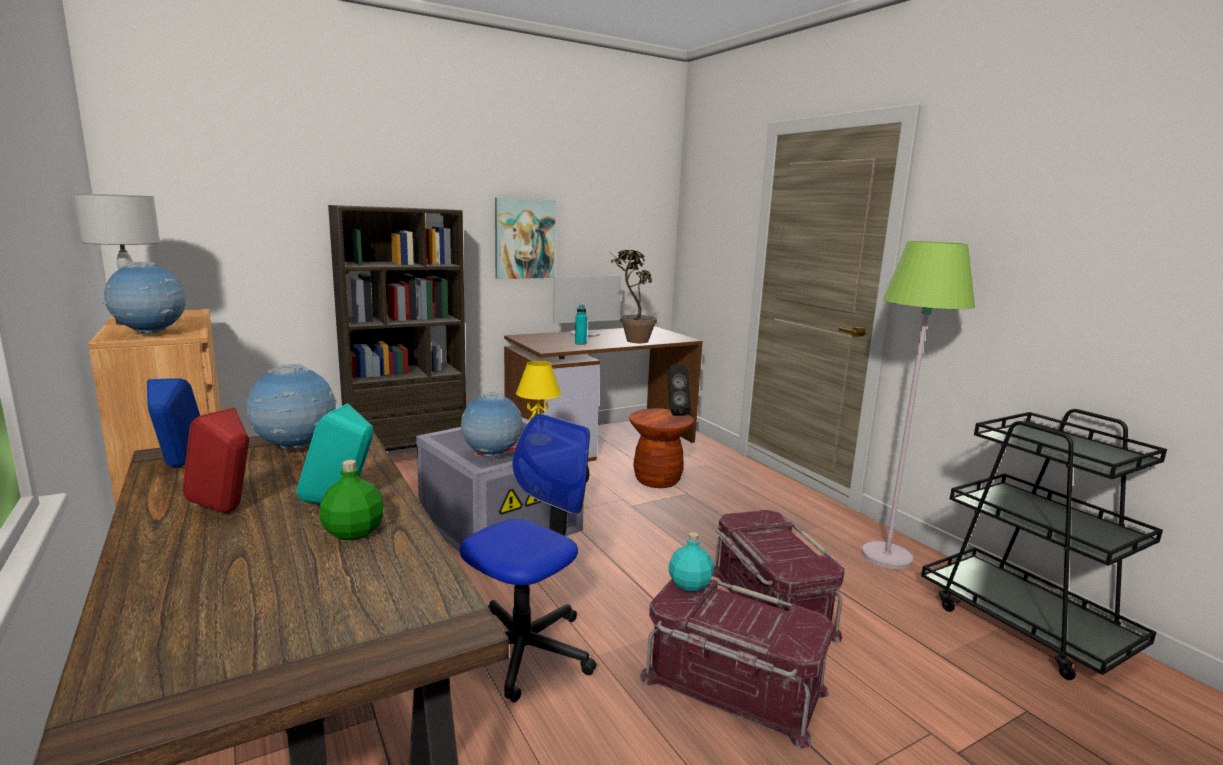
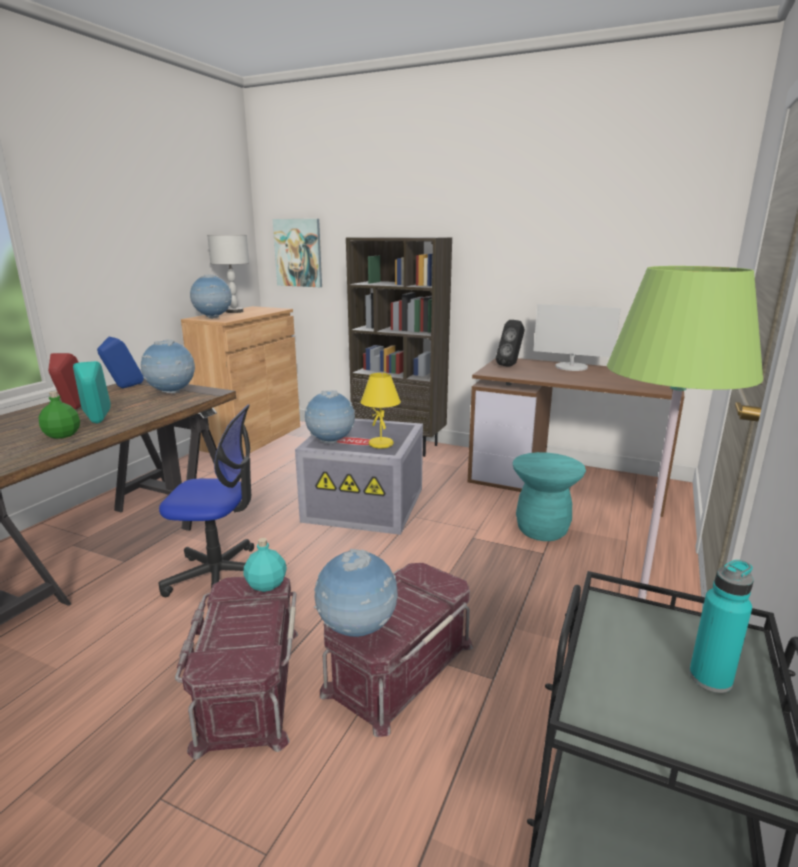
camera: 55 degrees right, 5 degrees up
picture [495,198,556,279] -> picture moved to [273,219,322,287]
turquoise bottle [575,304,587,345] -> turquoise bottle moved to [689,560,754,693]
potted plant [610,250,657,343] -> none
brown stool [629,408,694,488] -> turquoise stool [513,452,586,541]
black speaker [668,365,691,416] -> black speaker moved to [496,320,525,367]
none -> globe [314,549,398,637]

